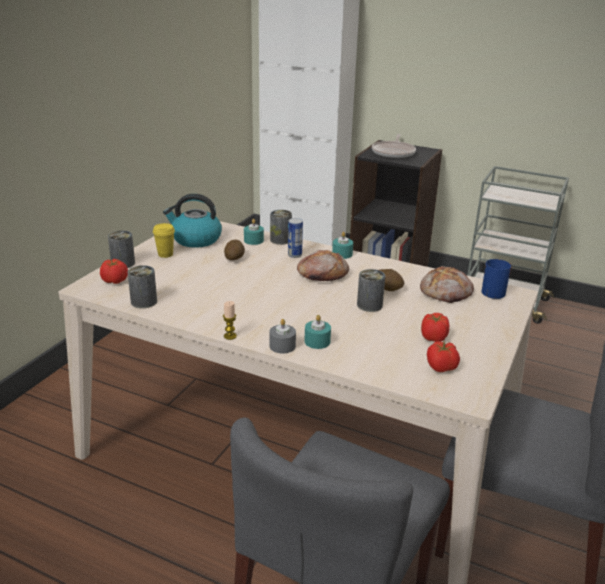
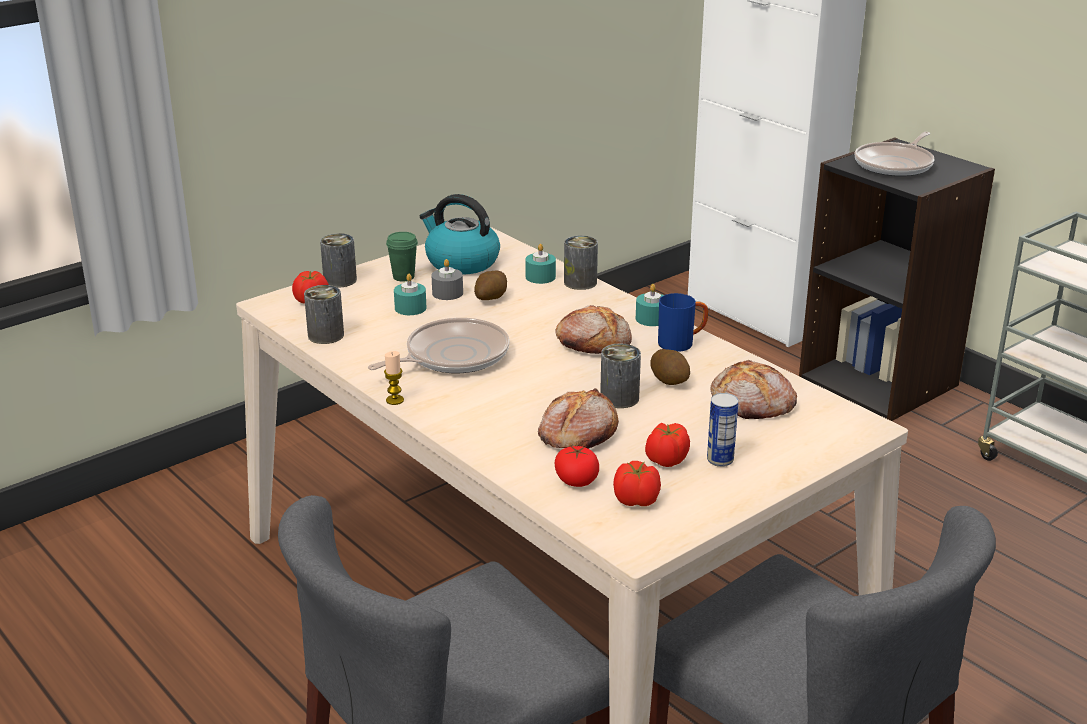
camera: 25 degrees right, 0 degrees up
yellow cup [153,223,175,258] -> green cup [386,232,418,282]
grey candle [269,319,296,353] -> grey candle moved to [431,259,463,300]
can [288,218,303,258] -> can moved to [707,393,738,467]
turquoise candle [304,315,331,349] -> turquoise candle moved to [394,274,427,315]
blue mug [481,259,511,299] -> blue mug moved to [658,293,708,352]
none -> frying pan [368,318,510,373]
none -> bread [538,388,619,449]
none -> tomato [555,446,599,487]

